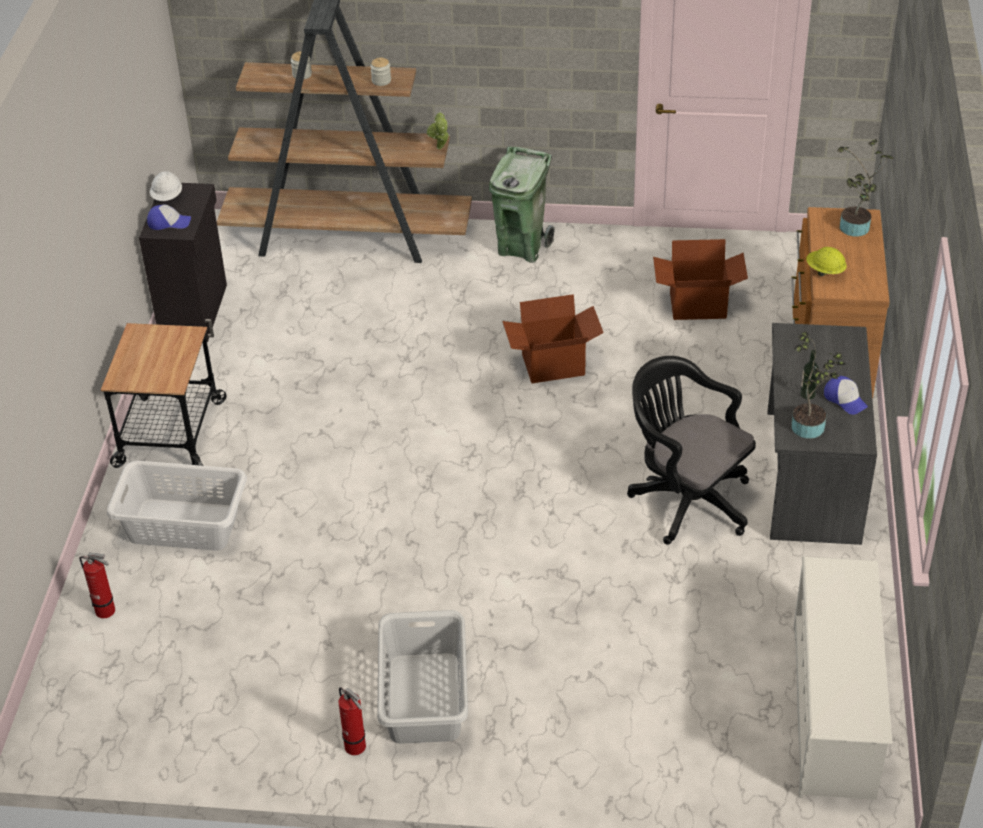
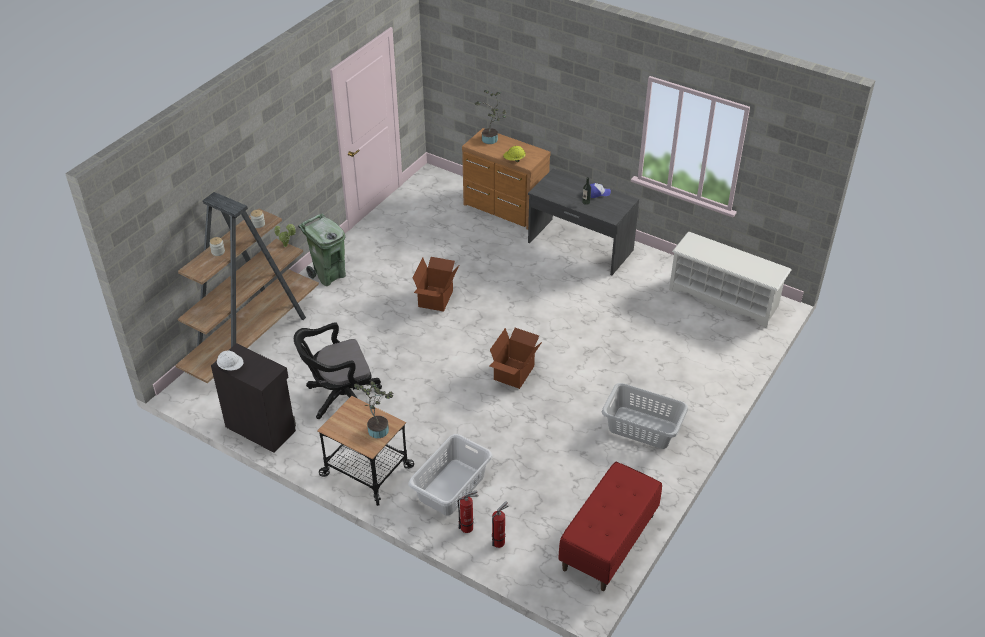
camera: 65 degrees left, 0 degrees up
cap [147,204,191,230] -> none
fire extinguisher [338,687,366,755] -> fire extinguisher moved to [458,490,479,533]
black office chair [627,356,756,545] -> black office chair moved to [294,322,382,419]
cardboard box [653,239,748,320] -> cardboard box moved to [489,328,543,389]
potted plant [791,331,845,439] -> potted plant moved to [354,381,393,438]
none -> red bench [558,462,662,591]

